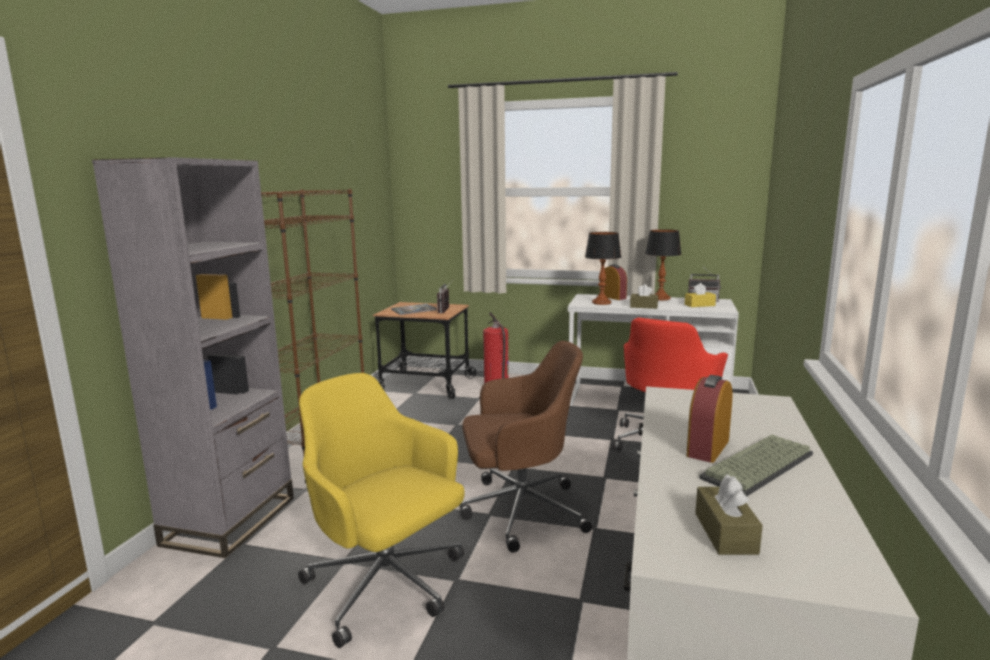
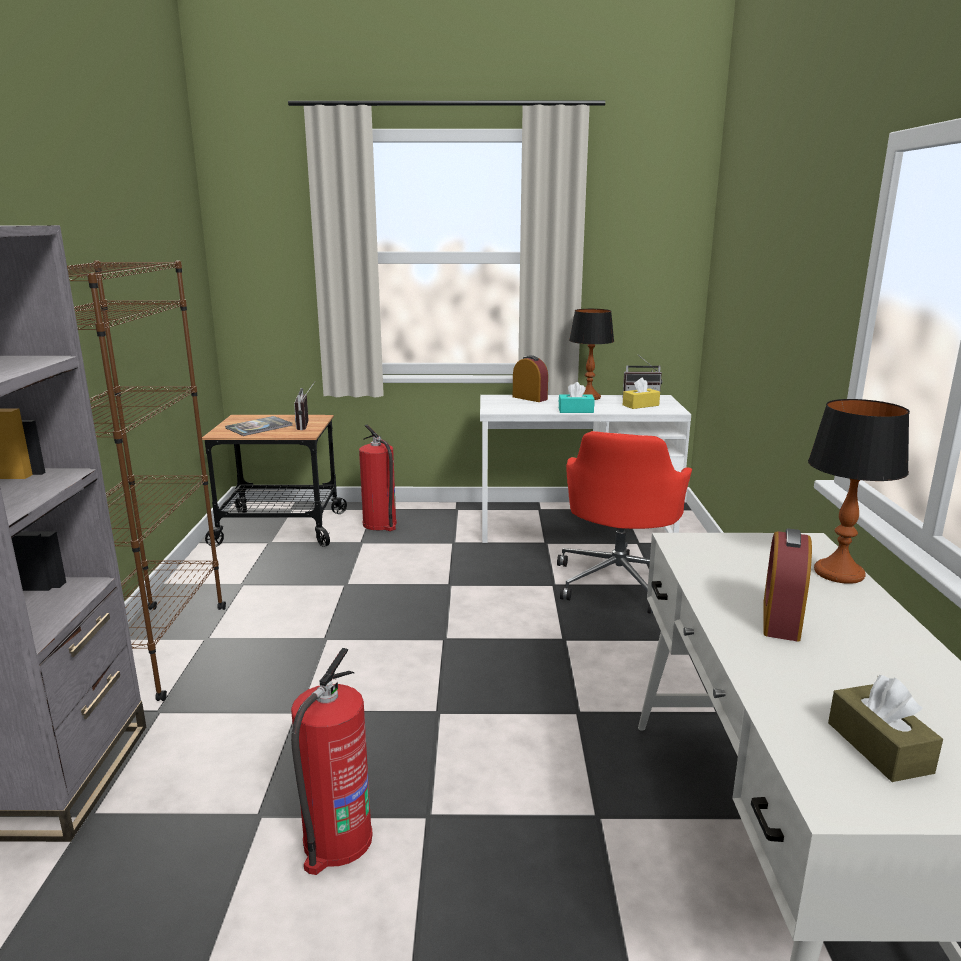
camera: 15 degrees left, 5 degrees up
yellow office chair [298,373,465,648] -> fire extinguisher [291,648,373,875]
brown office chair [460,341,592,553] -> none
table lamp [585,232,621,305] -> table lamp moved to [808,399,910,584]
brown tissue box [630,284,658,309] -> turquoise tissue box [558,382,595,413]
keyboard [699,435,813,497] -> none

